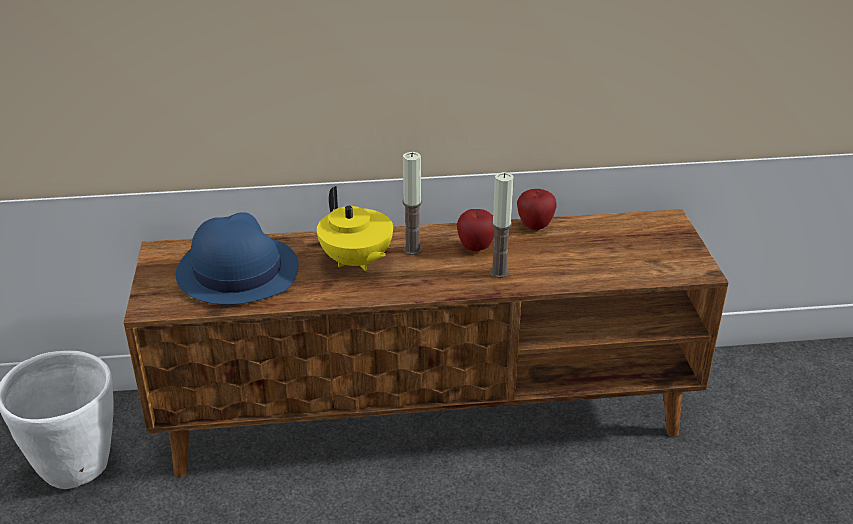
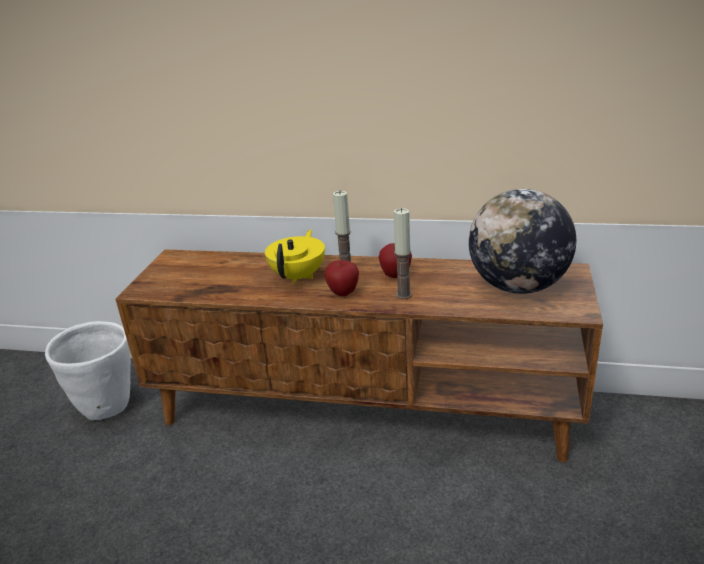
camera: 20 degrees right, 5 degrees down
blue hat [175,212,299,305] -> none
yellow teapot [317,186,393,271] -> yellow teapot turned 150 degrees counterclockwise [265,230,325,284]
apple [517,189,557,230] -> apple moved to [324,260,359,296]
none -> globe [469,189,576,294]

